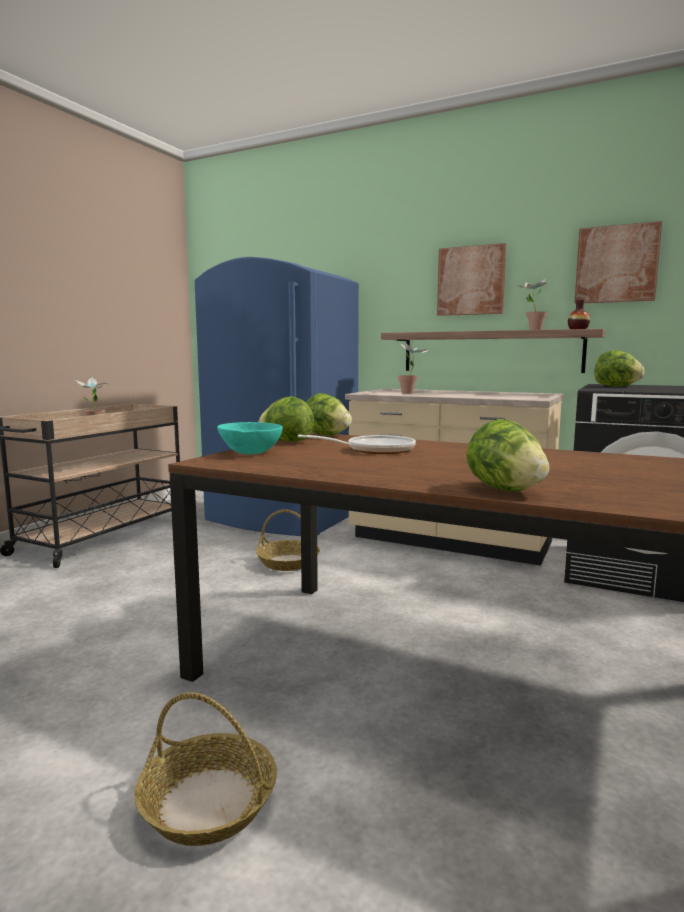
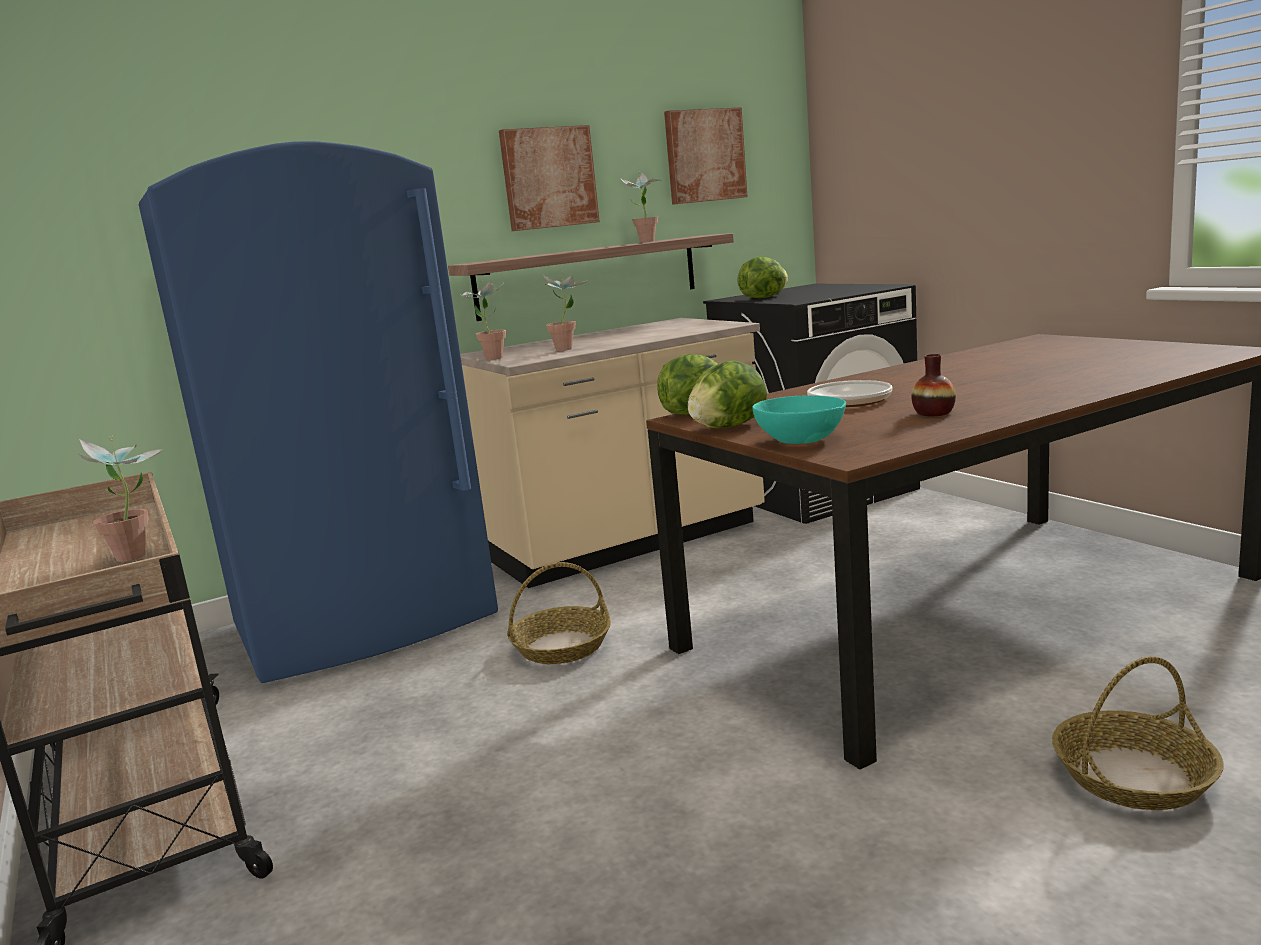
camera: 55 degrees left, 5 degrees up
lettuce [466,419,550,492] -> none
vase [568,299,590,329] -> vase moved to [911,354,956,416]
none -> potted plant [461,280,506,360]

